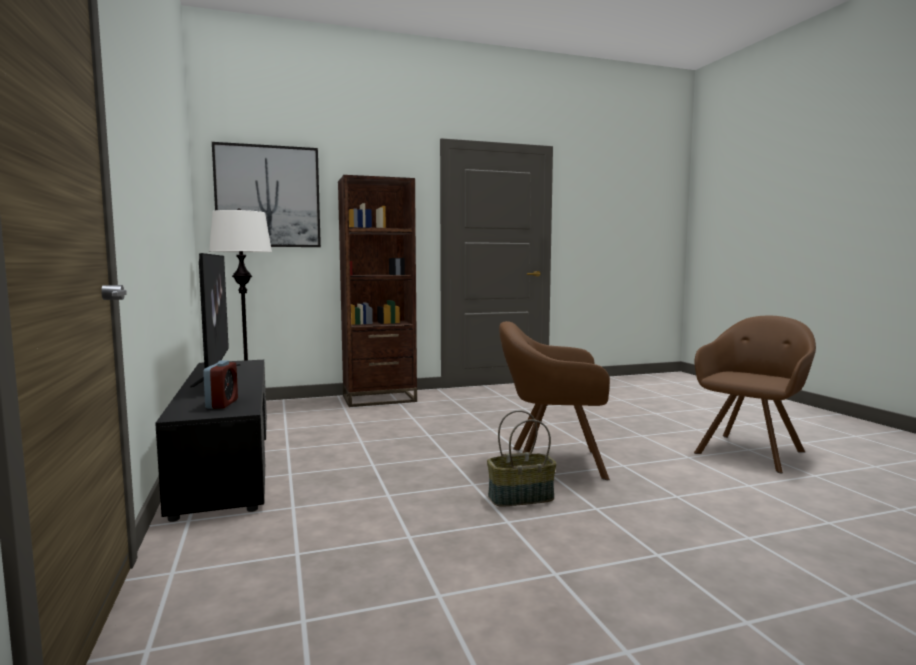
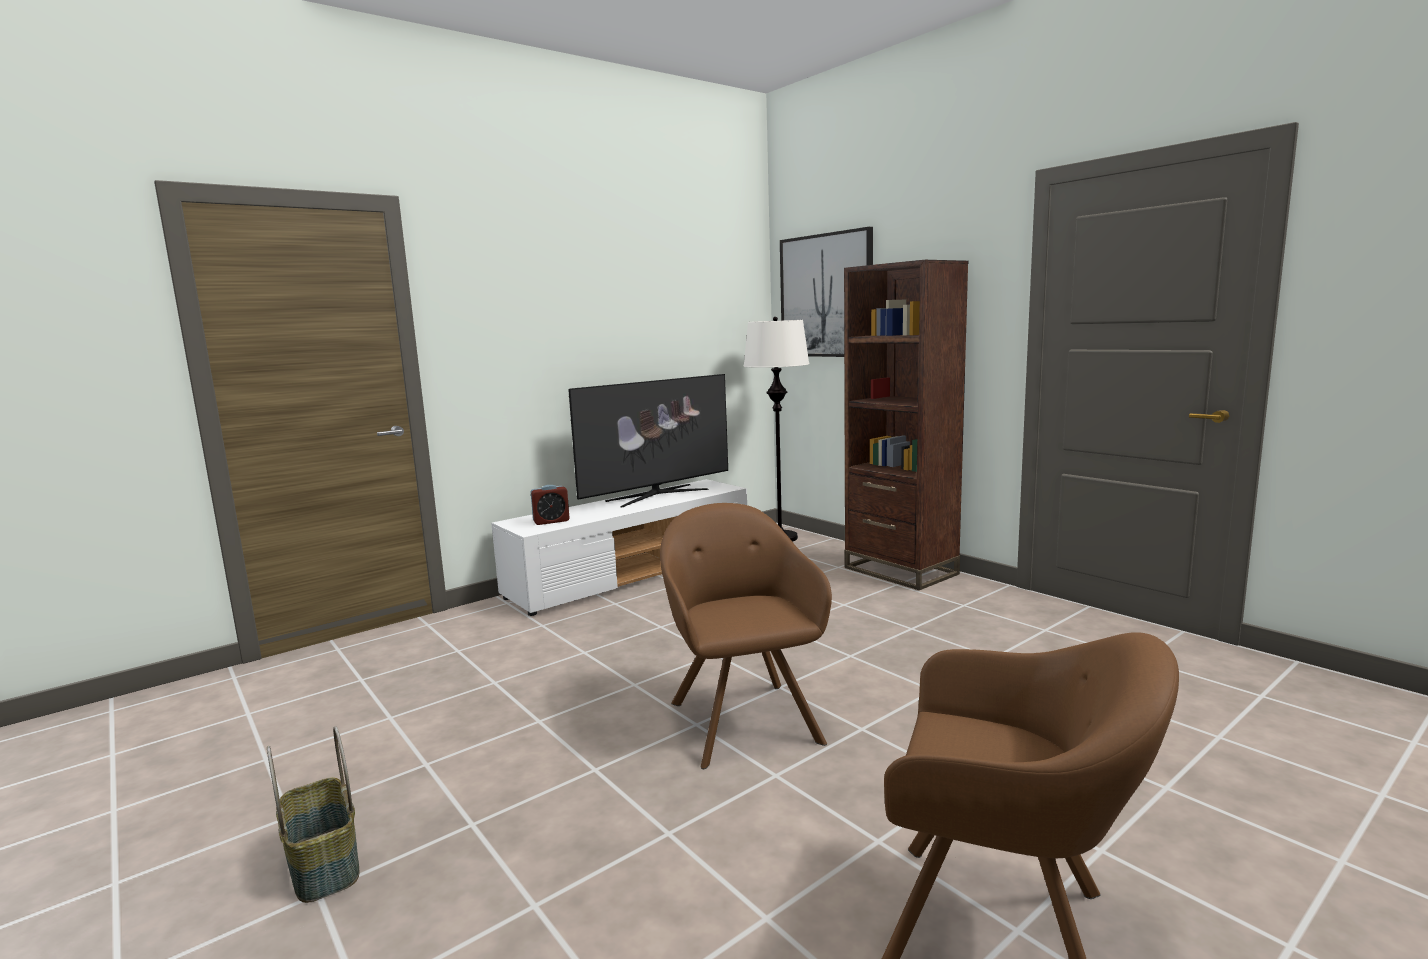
camera: 70 degrees right, 5 degrees up
black tv stand [155,360,267,522] -> white tv stand [491,479,747,616]
basket [487,410,557,506] -> basket moved to [267,726,360,903]

